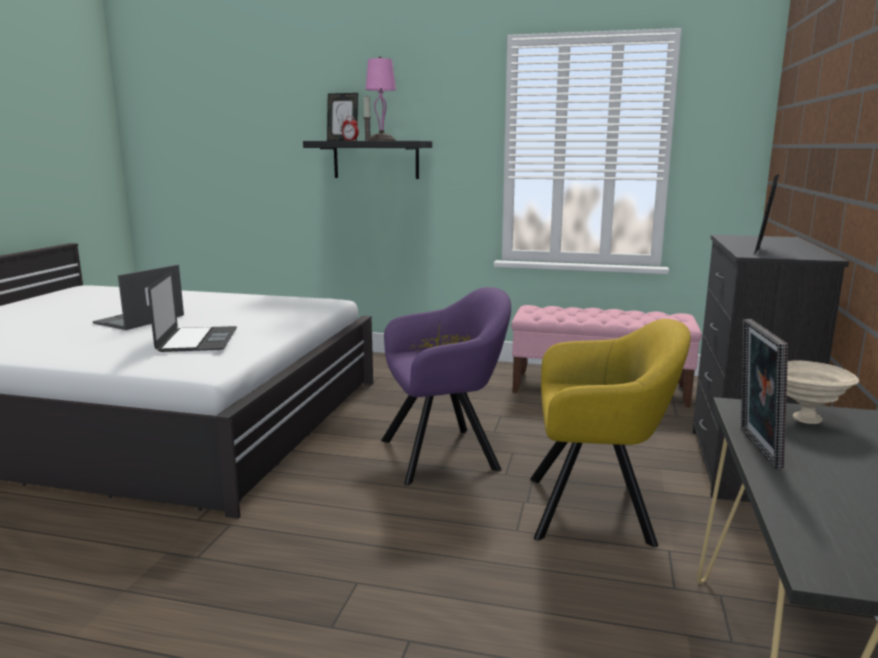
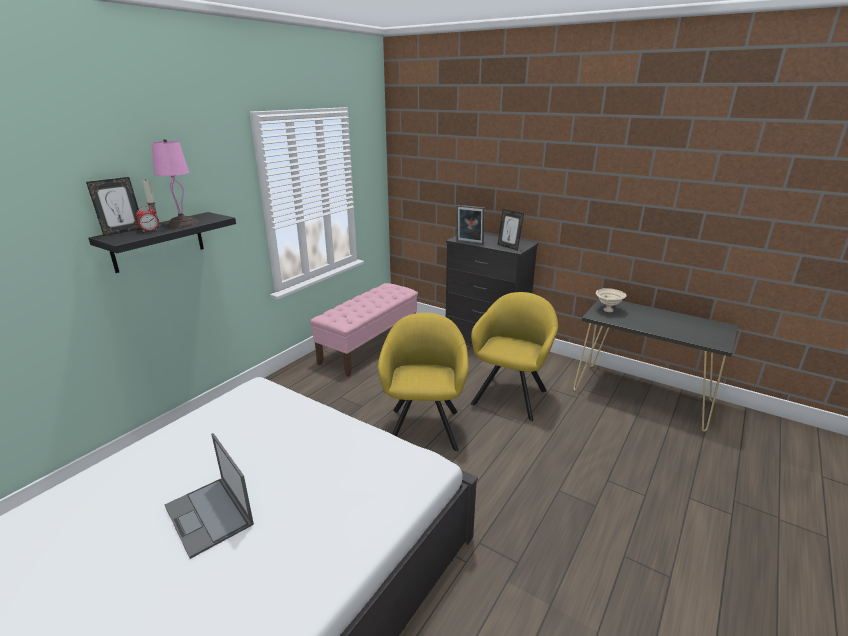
camera: 70 degrees left, 10 degrees up
laptop [148,271,237,352] -> none
purple armchair [381,287,511,485] -> yellow armchair [378,312,468,451]
picture frame [741,319,788,468] -> picture frame moved to [456,205,484,245]

